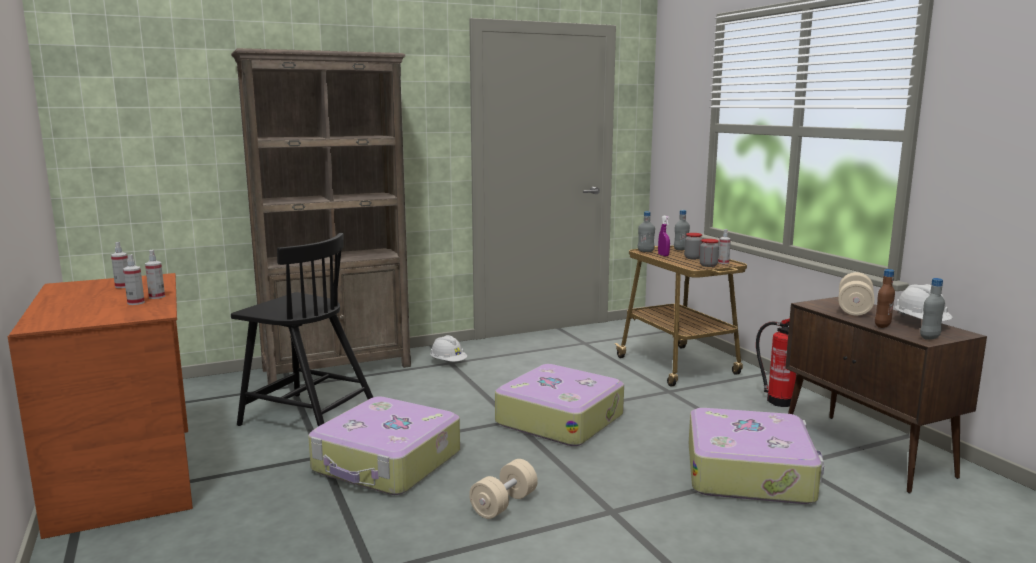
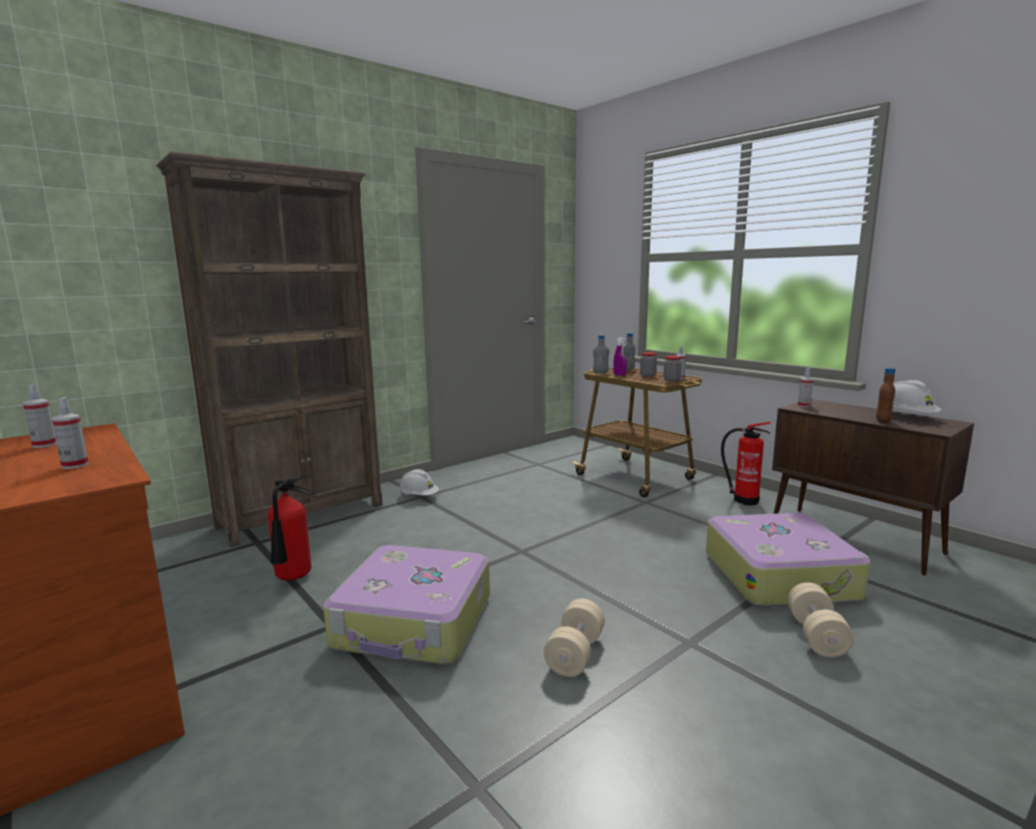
camera: 15 degrees left, 0 degrees up
spray bottle [145,250,165,299] -> spray bottle moved to [798,368,813,407]
black chair [231,233,373,426] -> fire extinguisher [268,474,314,580]
suitcase [495,364,624,446] -> none
beige dumbbell [838,272,875,316] -> beige dumbbell moved to [787,582,854,658]
grey bottle [920,278,945,340] -> none

